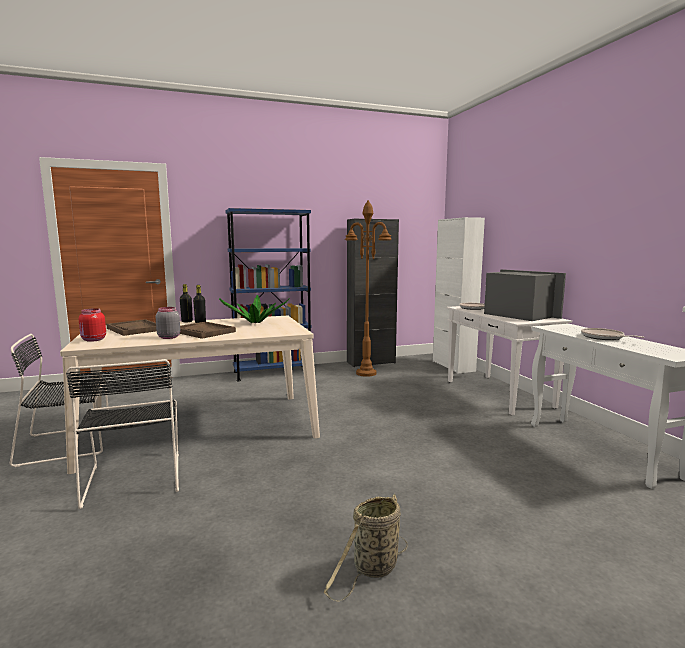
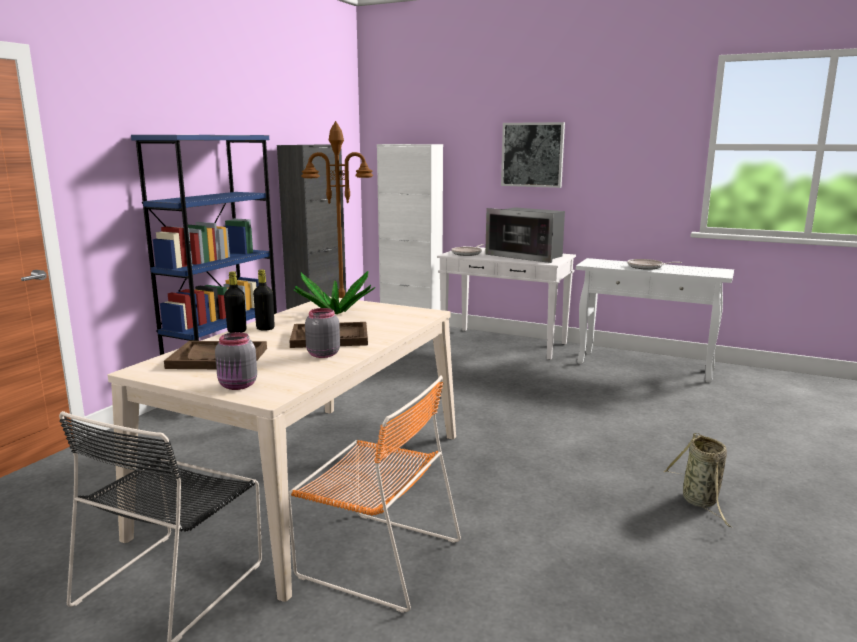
camera: 45 degrees left, 5 degrees up
black chair [66,359,179,509] -> orange chair [288,375,461,613]
red jar [79,308,106,342] -> grey jar [215,332,257,390]
microwave [484,269,566,321] -> microwave turned 150 degrees counterclockwise [485,207,565,263]
none -> picture [501,122,565,188]

